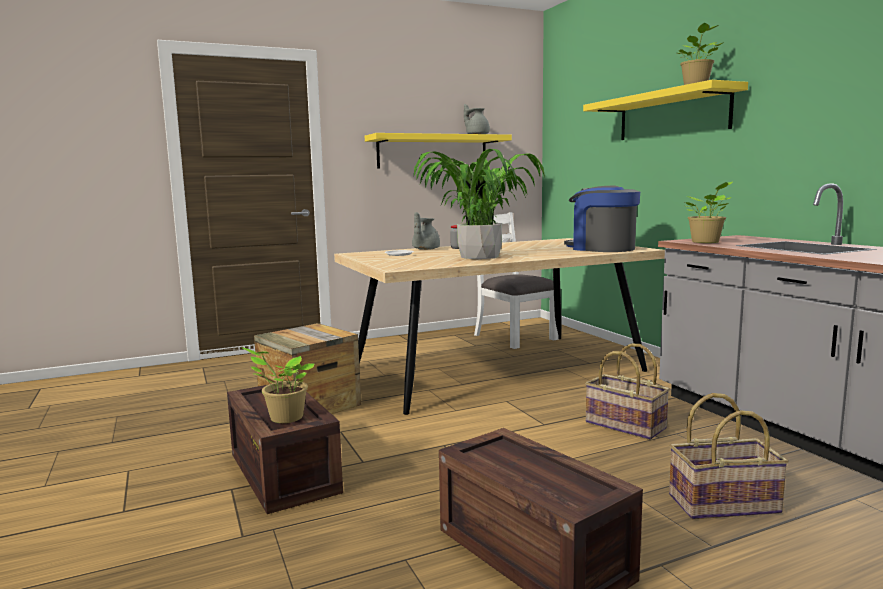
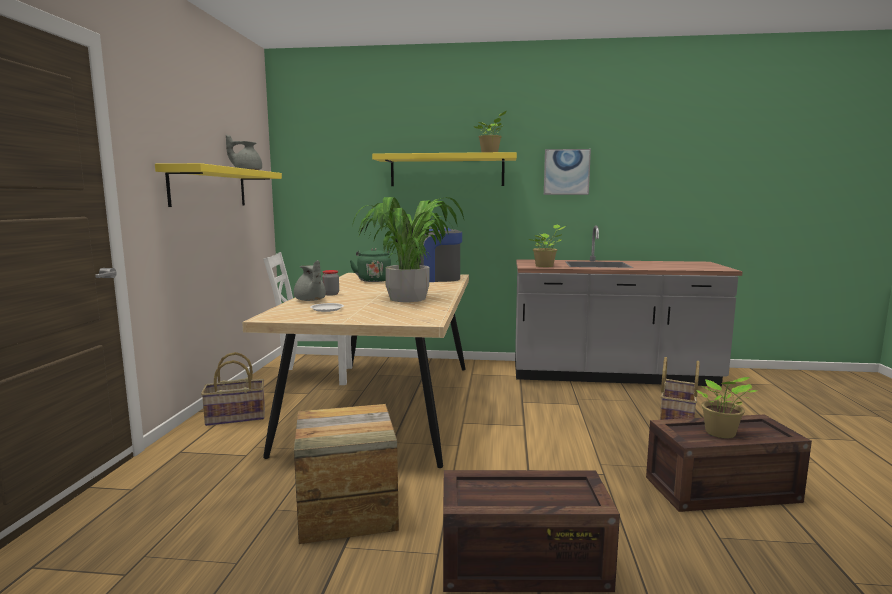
camera: 60 degrees left, 0 degrees up
potted plant [241,347,314,423] -> potted plant moved to [696,377,757,438]
basket [585,344,670,440] -> basket moved to [201,352,265,426]
none -> green kettle [349,248,391,282]
none -> picture [544,149,591,195]

